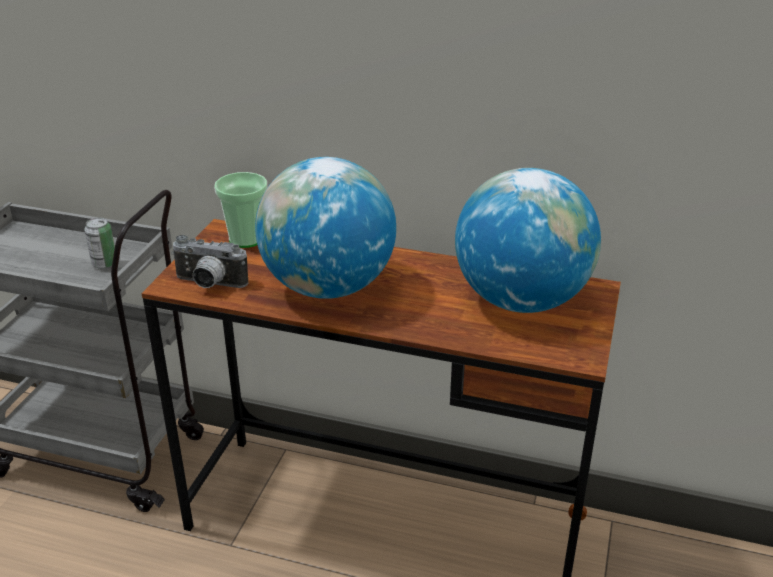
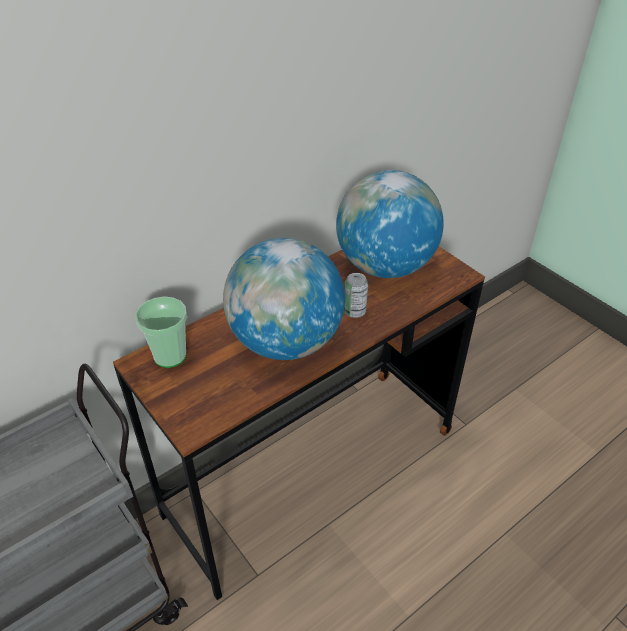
camera: 55 degrees left, 10 degrees up
can [85,217,115,269] -> can moved to [344,273,368,318]
camera [171,235,248,288] -> none

